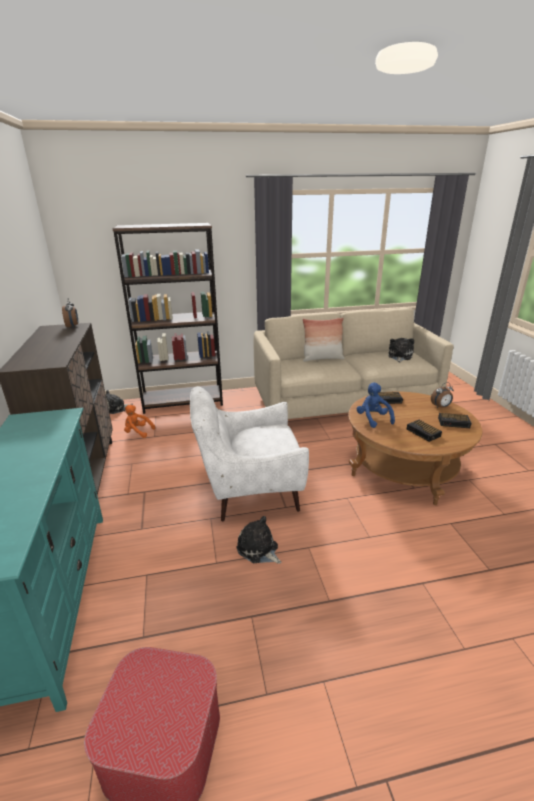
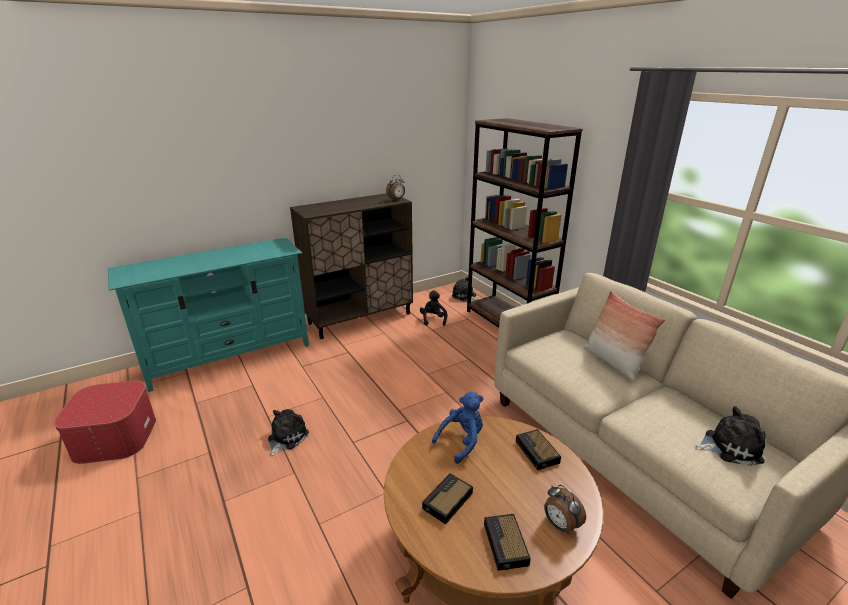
camera: 70 degrees right, 0 degrees up
orange plush toy [124,405,155,438] -> black plush toy [420,290,447,326]
white armchair [190,386,309,521] -> none

